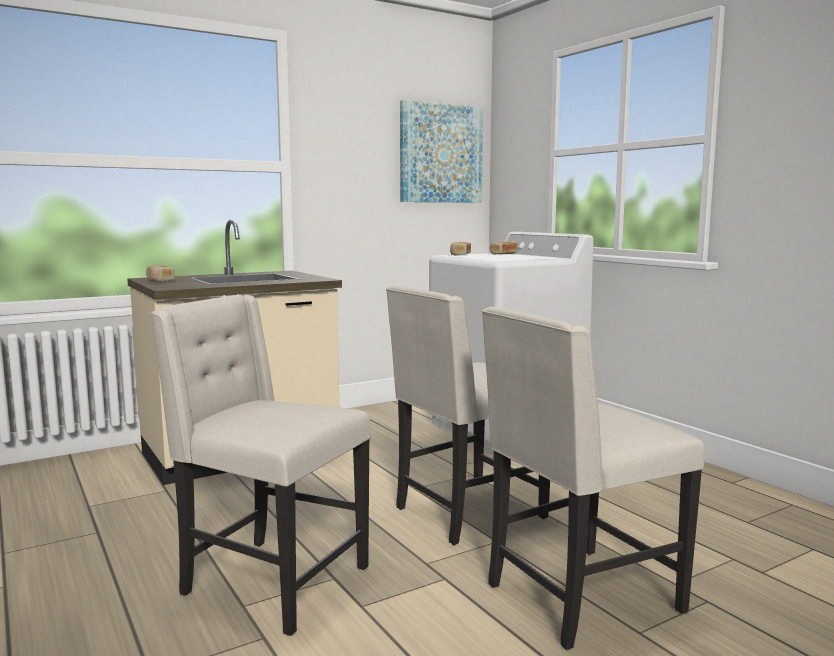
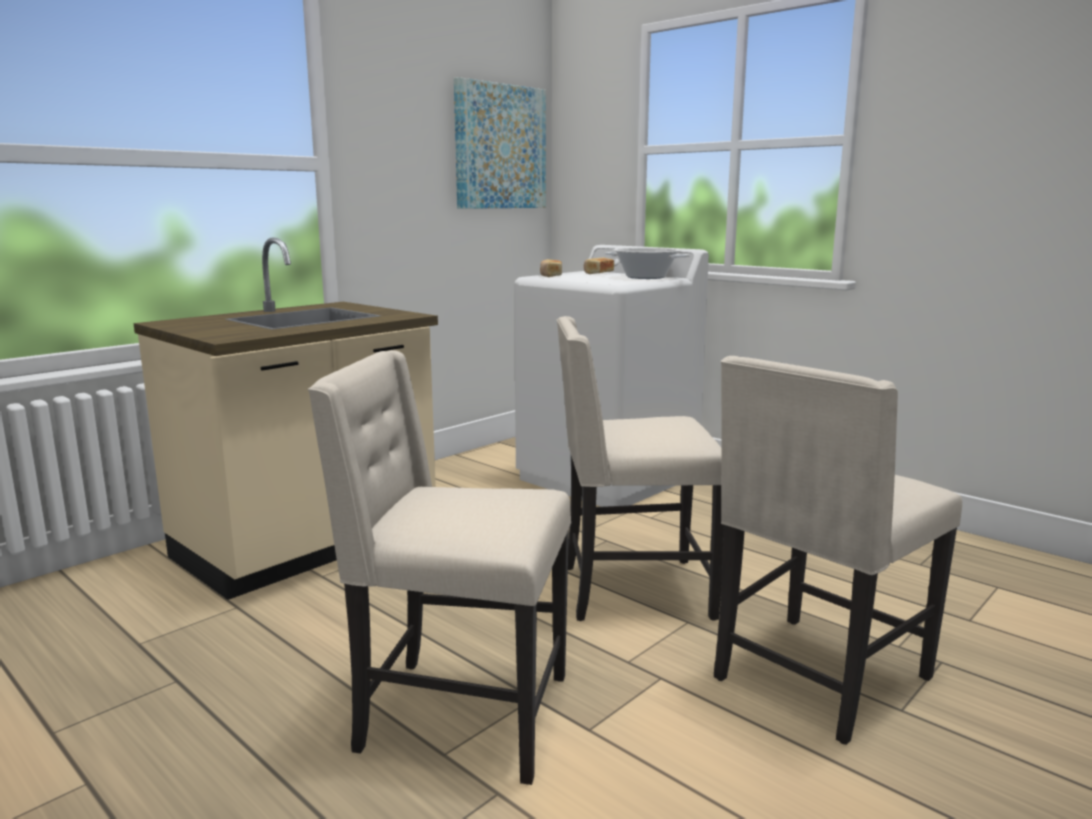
camera: 15 degrees left, 5 degrees up
bread [146,265,175,282] -> none
beige chair [386,286,550,545] -> beige chair turned 45 degrees clockwise [557,316,724,621]
none -> cooking pot [605,248,690,279]

